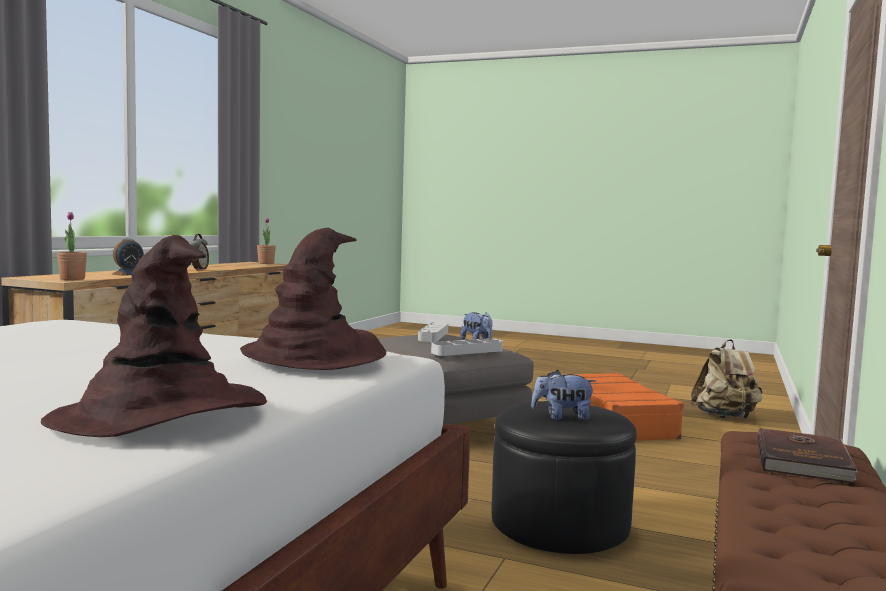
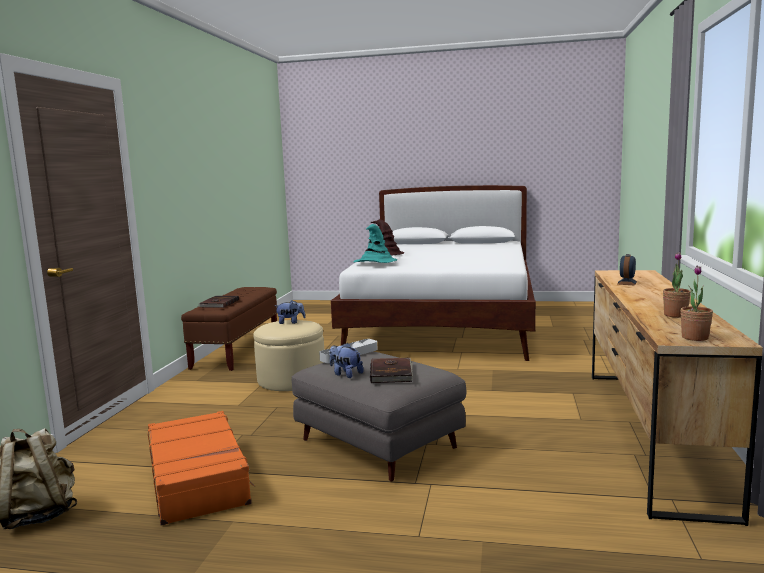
camera: 170 degrees right, 5 degrees up
potted plant [57,212,87,280] -> potted plant moved to [663,252,691,318]
alarm clock [190,234,209,270] -> none
brown hat [240,228,386,370] -> turquoise hat [354,224,398,263]
grey tray [418,322,448,342] -> brown book [370,358,413,383]
black ottoman [491,401,636,554] -> beige ottoman [253,320,324,391]

